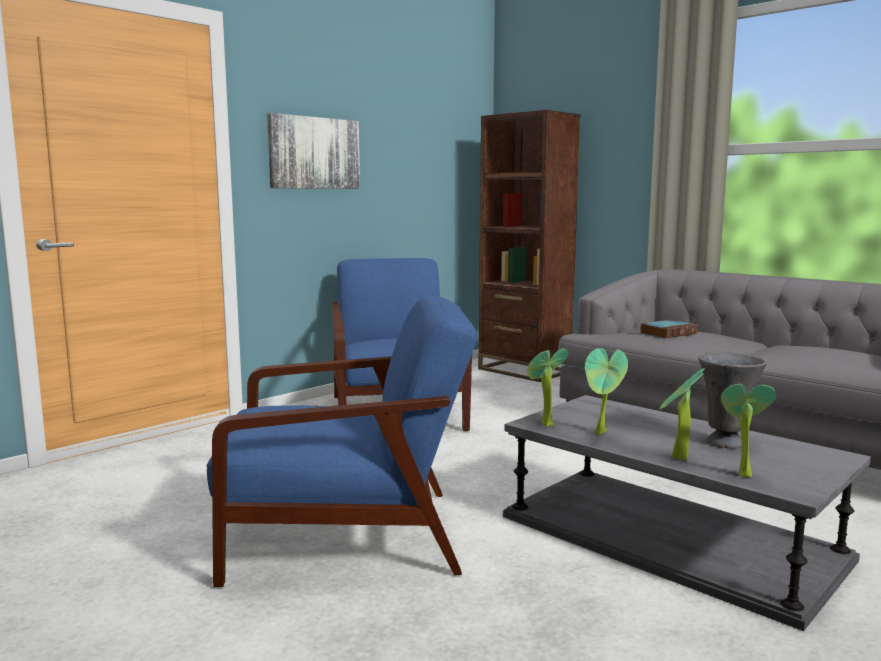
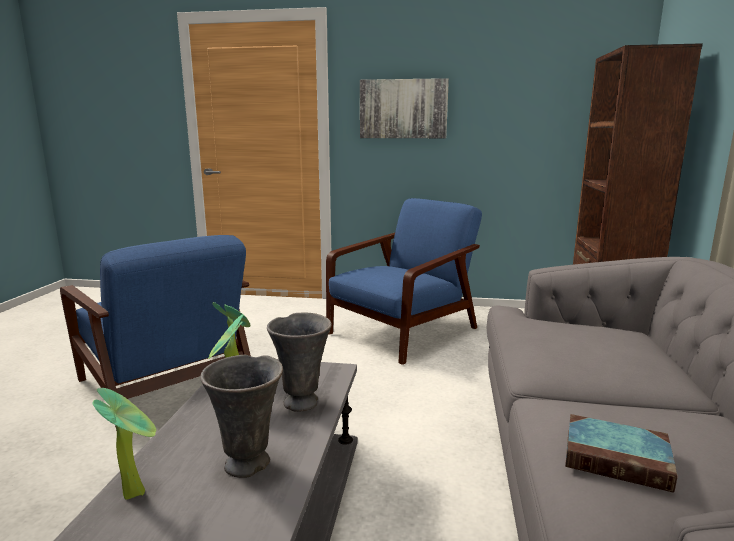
camera: 55 degrees right, 5 degrees up
book [640,320,698,338] -> book moved to [565,414,678,493]
potted plant [659,368,704,460] -> none
none -> grey vase [267,313,332,412]

